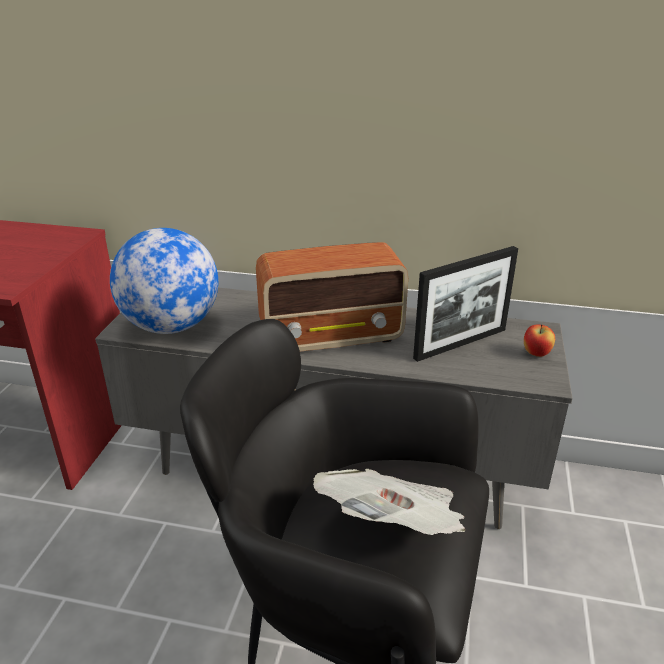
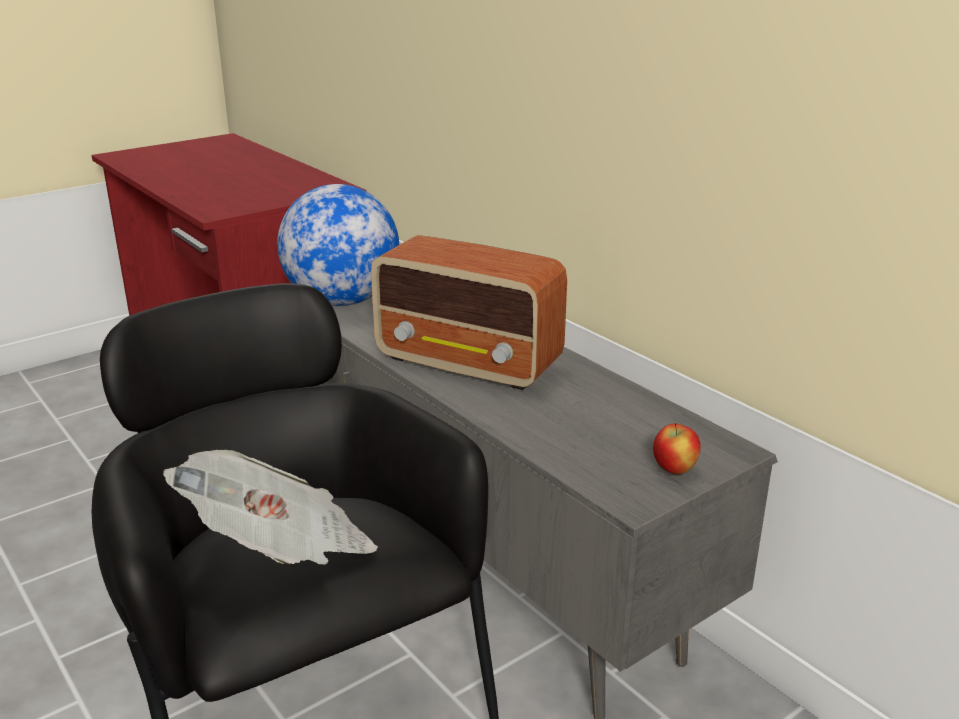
camera: 40 degrees right, 5 degrees down
picture frame [413,246,518,362] -> none

